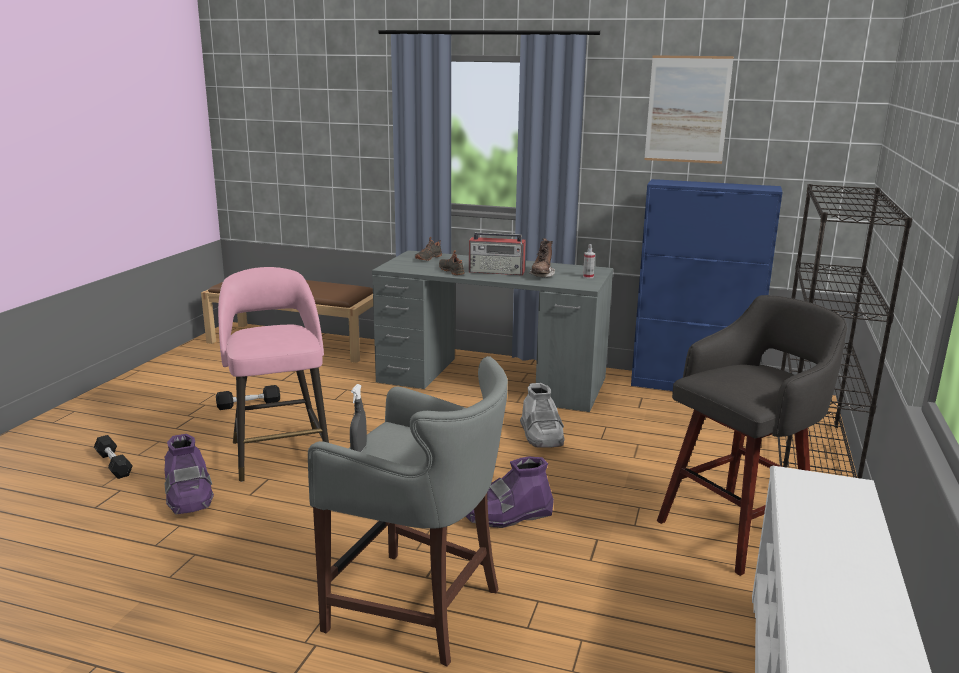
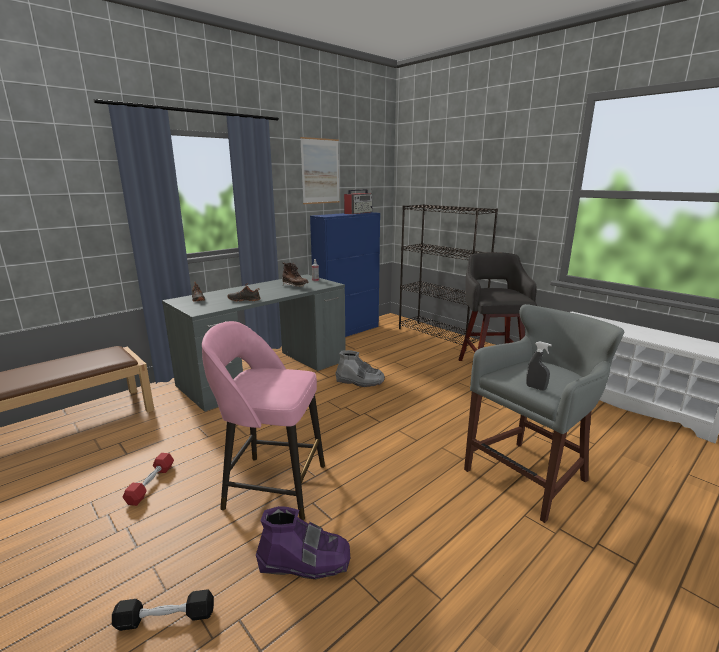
camera: 60 degrees left, 0 degrees up
black dumbbell [216,385,280,410] -> red dumbbell [122,453,174,506]
purple boot [465,456,554,528] -> none
radio [469,232,526,275] -> radio moved to [344,188,373,214]

